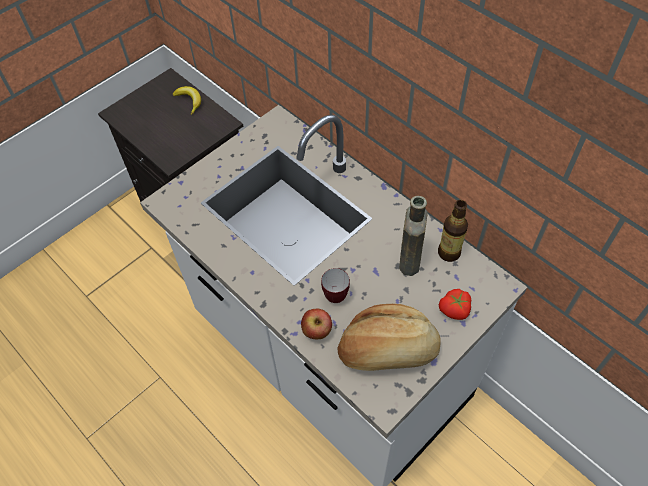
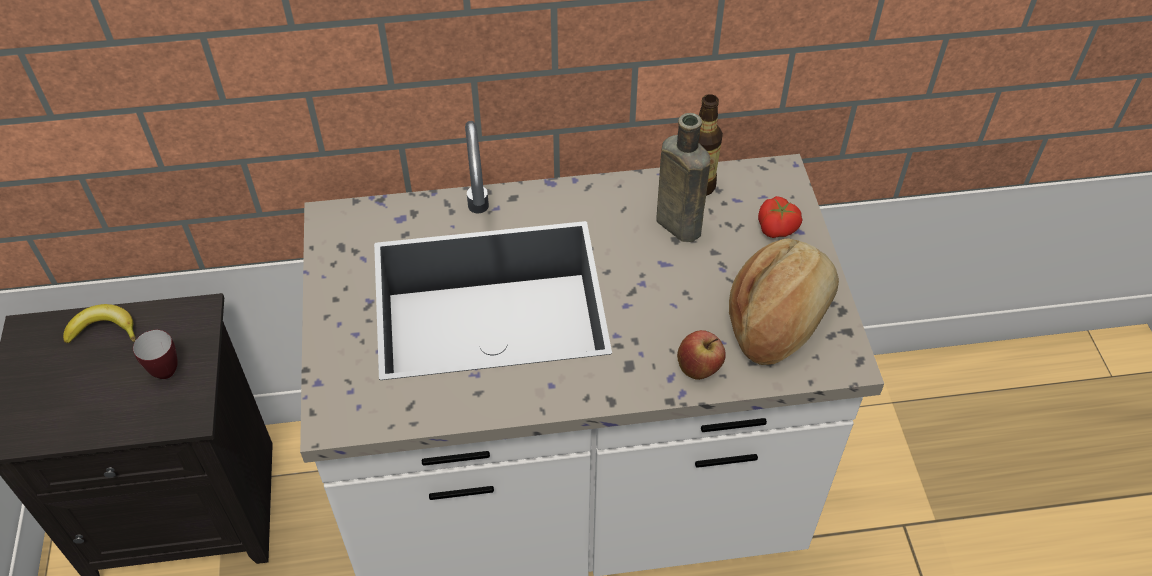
camera: 55 degrees left, 5 degrees down
mug [321,268,350,303] -> mug moved to [133,330,178,379]

